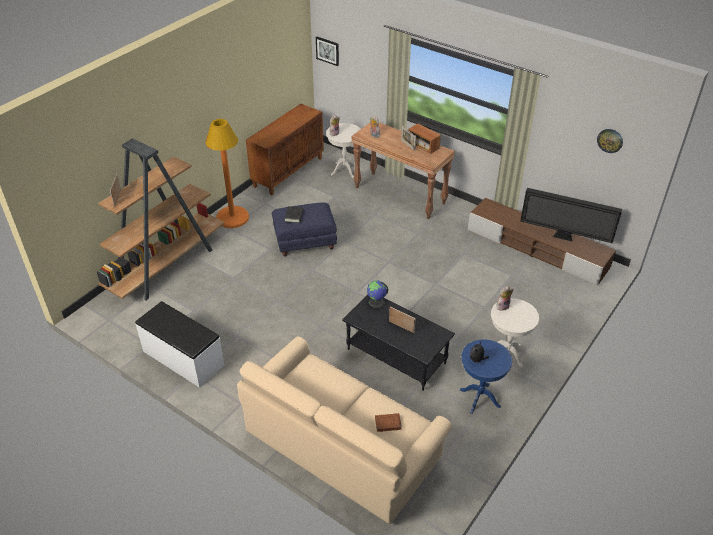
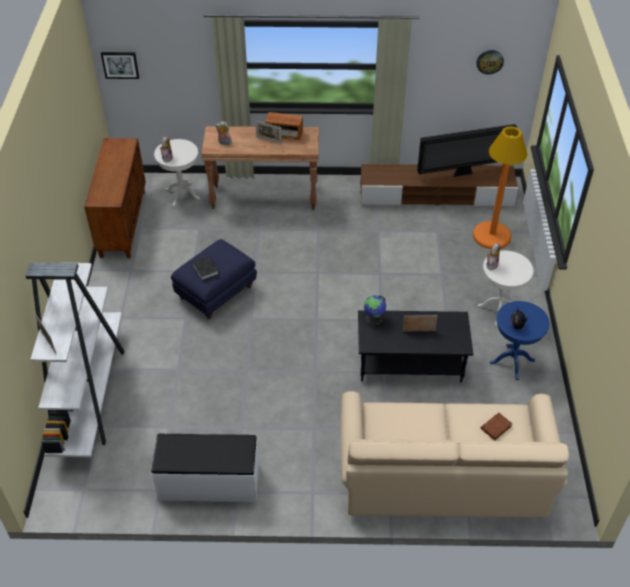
camera: 35 degrees left, 5 degrees up
brown bookcase [97,138,225,301] -> white bookcase [26,263,124,457]
orange floor lamp [205,119,249,228] -> orange floor lamp moved to [473,126,527,249]

